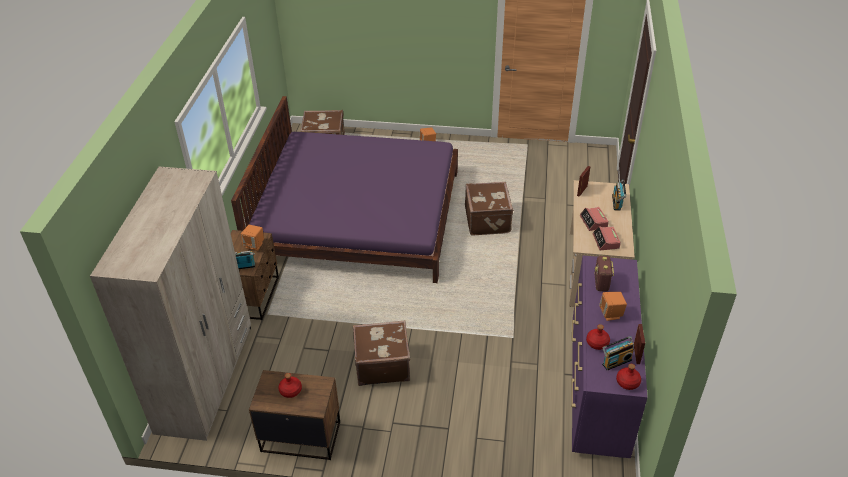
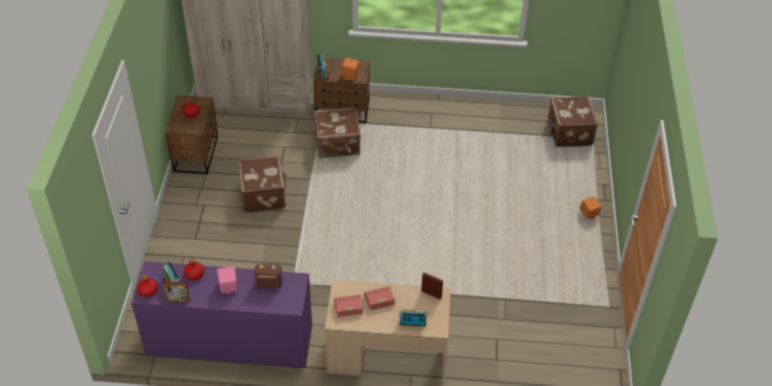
camera: 85 degrees right, 5 degrees up
purple bed [231,96,458,283] -> none
brown suitcase [465,182,514,236] -> brown suitcase moved to [314,107,361,158]
orange speaker [599,292,627,321] -> pink speaker [217,266,237,294]

